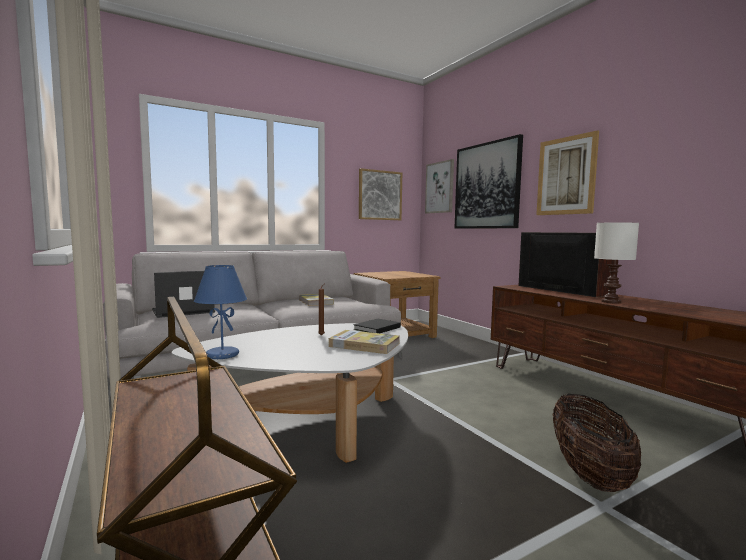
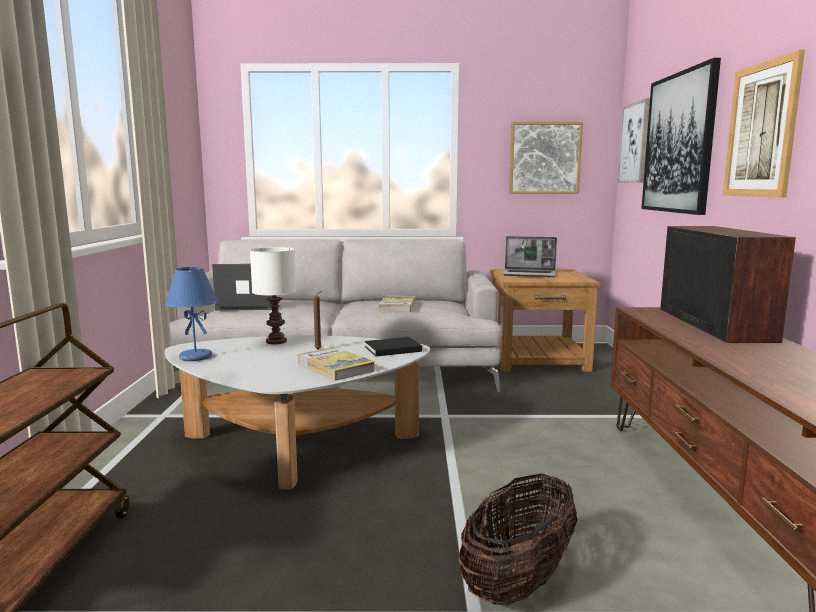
camera: 30 degrees right, 5 degrees up
white table lamp [594,222,639,304] -> white table lamp moved to [250,247,296,344]
none -> laptop [502,236,557,277]

